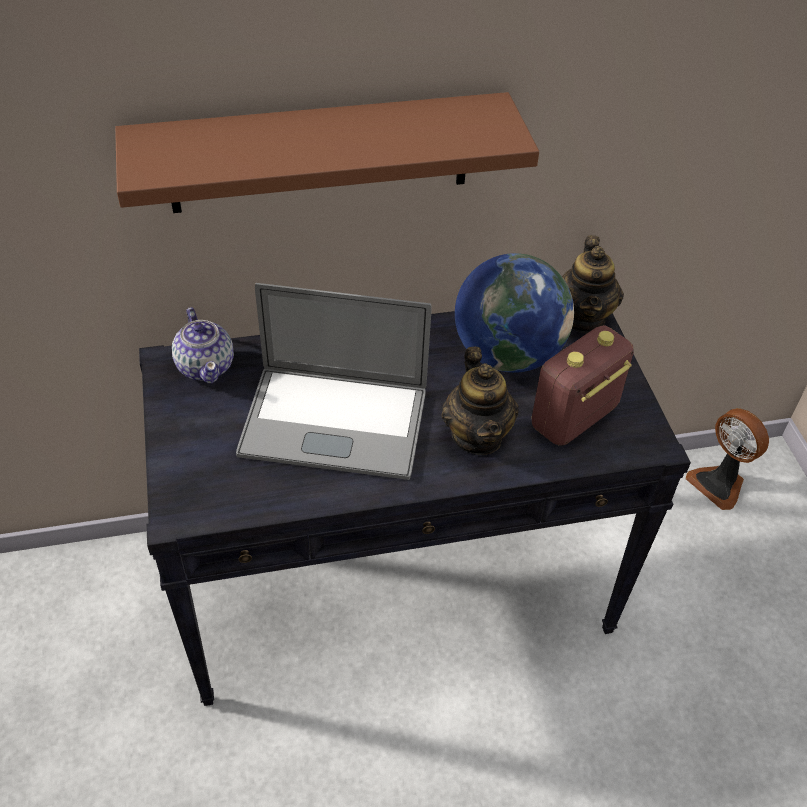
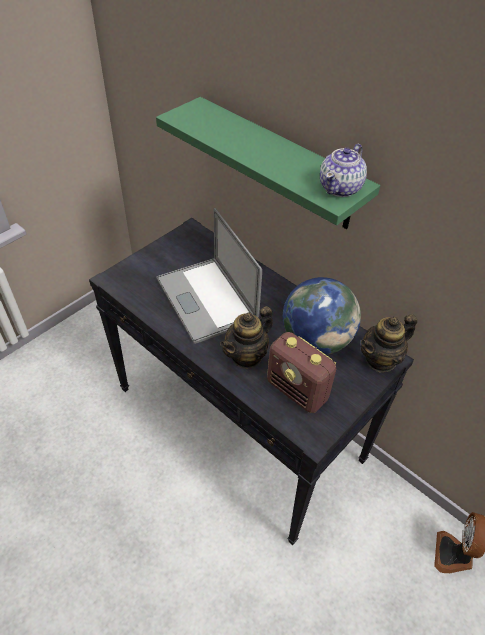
camera: 55 degrees right, 0 degrees up
brown shelf [115,92,539,213] -> green shelf [156,97,380,229]
teapot [172,308,234,383] -> teapot moved to [320,144,367,197]
radio [532,325,634,446] -> radio turned 150 degrees counterclockwise [267,332,336,413]

